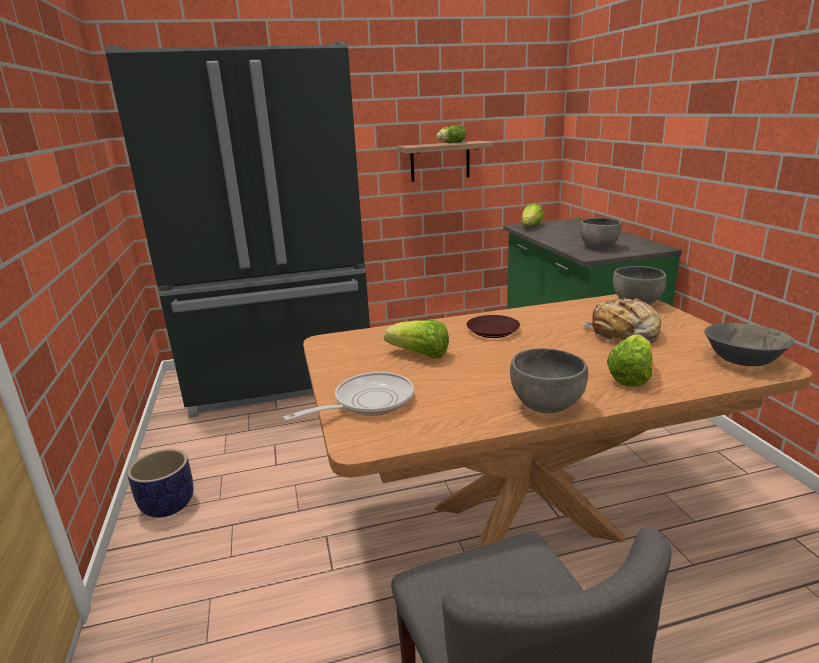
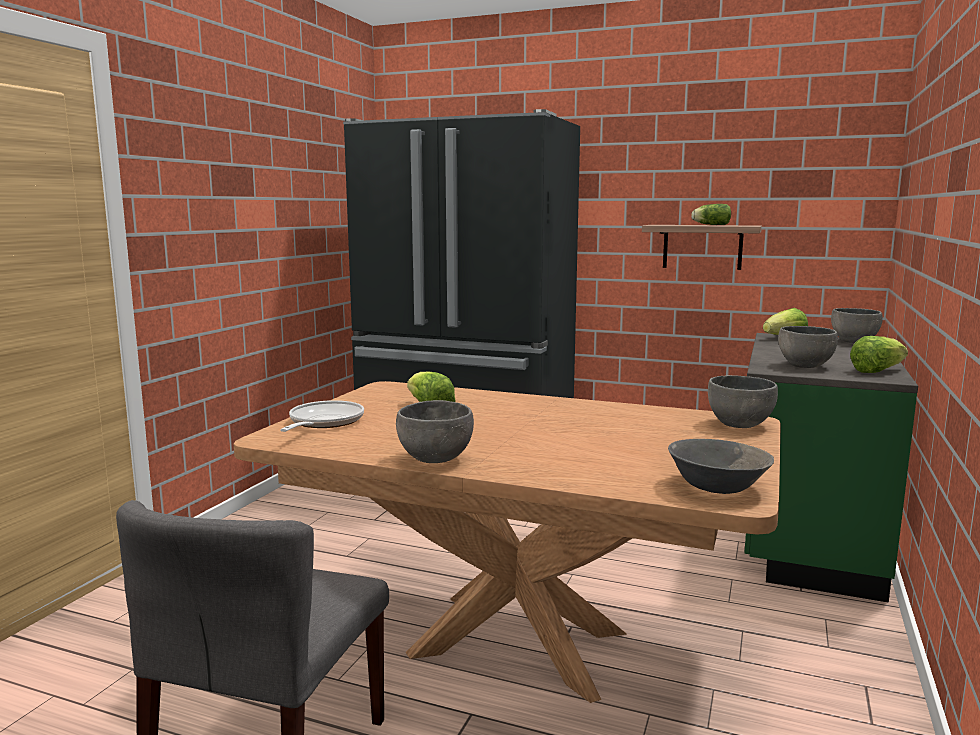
camera: 35 degrees right, 10 degrees down
planter [127,449,194,518] -> none
frying pan [283,372,414,421] -> frying pan turned 75 degrees counterclockwise [280,400,364,432]
brown plate [467,315,520,338] -> none
bread [582,298,661,343] -> none
lettuce [607,335,653,387] -> lettuce moved to [850,336,908,373]
none -> grey bowl [831,308,883,343]

